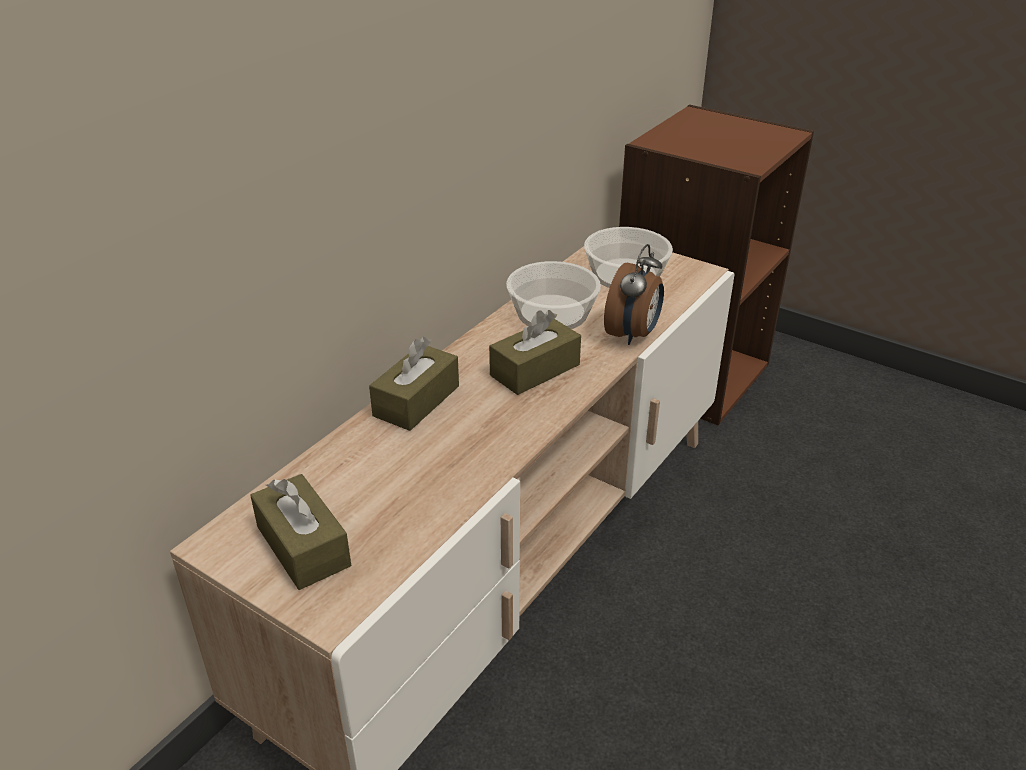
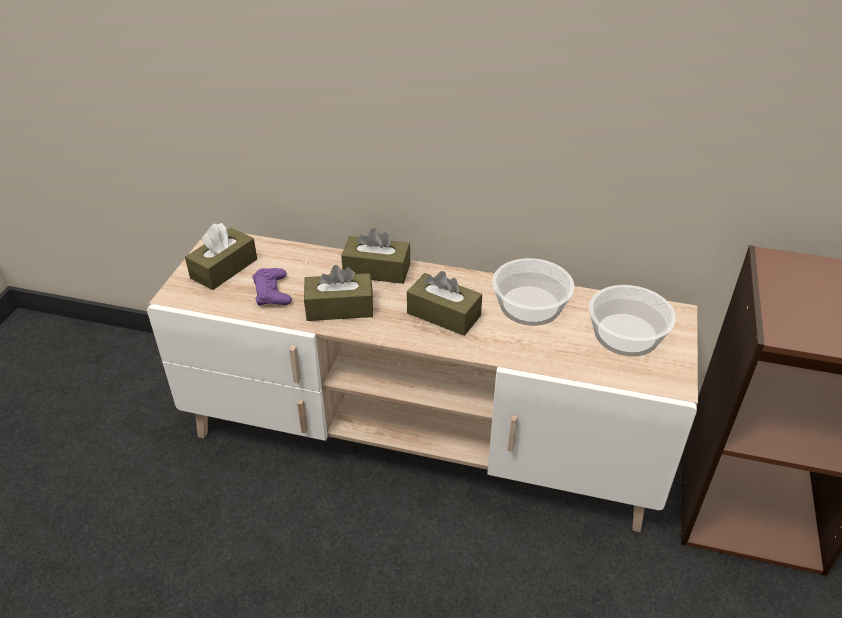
camera: 70 degrees right, 5 degrees up
alarm clock [604,244,664,345] -> none
none -> purple game controller [252,268,292,306]
none -> brown tissue box [304,265,373,321]

